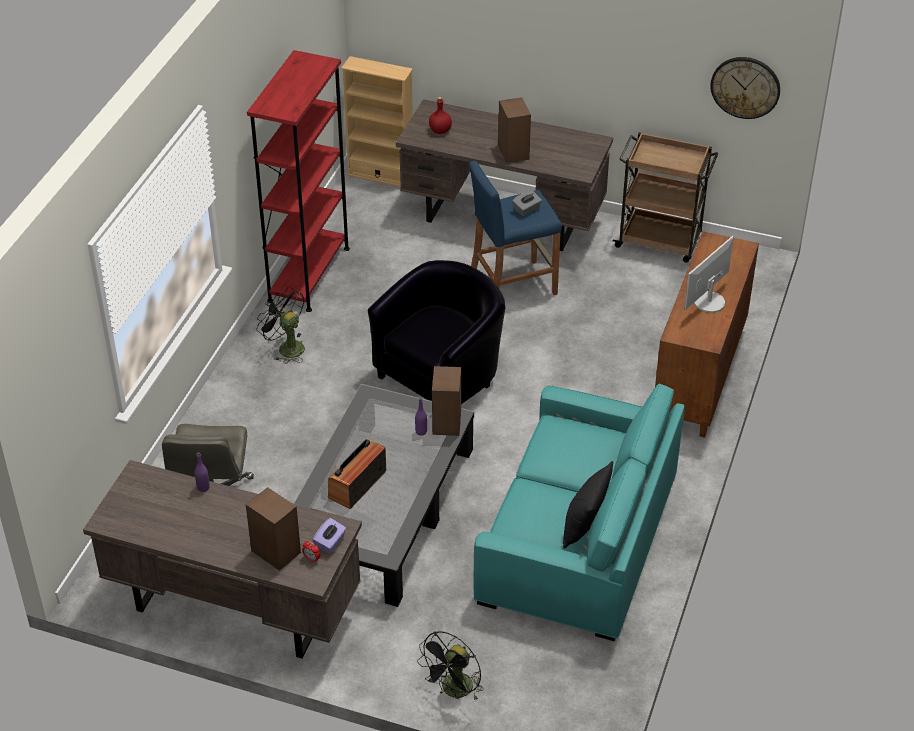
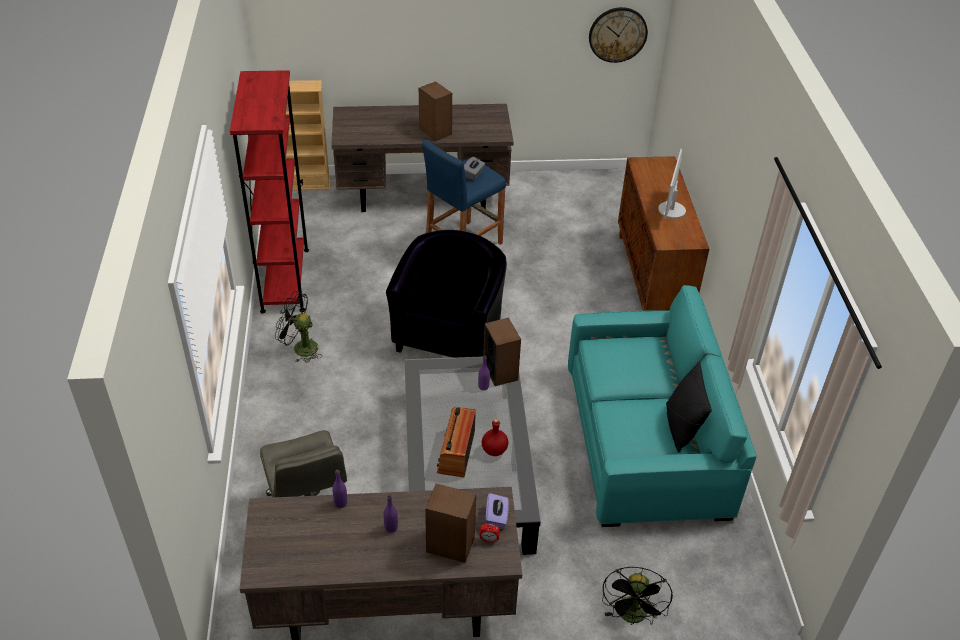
camera: 25 degrees left, 0 degrees up
red bottle [429,97,452,134] -> red bottle moved to [482,419,508,456]
brown cart [612,132,718,262] -> none
none -> purple bottle [383,494,398,533]

